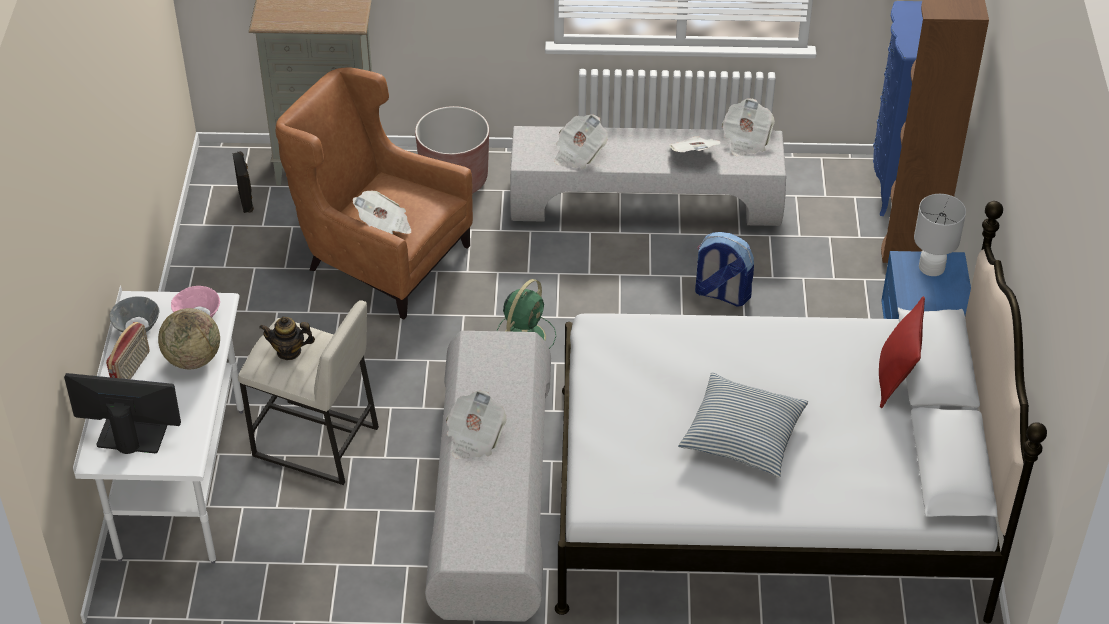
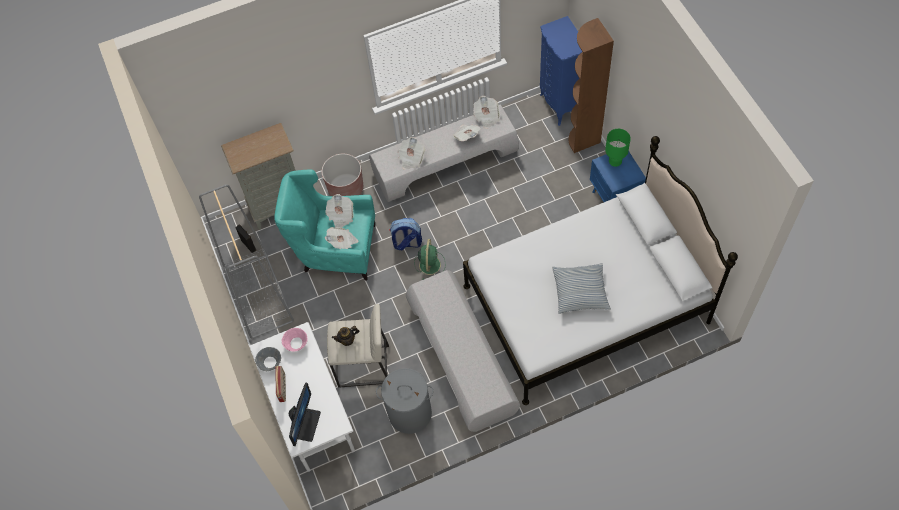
camera: 20 degrees left, 15 degrees up
monitor [64,373,181,454] -> monitor turned 120 degrees clockwise [288,382,321,446]
globe [158,308,220,369] -> none
brown armchair [276,67,473,319] -> turquoise armchair [274,170,375,280]
newspaper [446,390,506,459] -> newspaper moved to [325,194,354,228]
backpack [695,232,754,307] -> backpack moved to [389,218,422,250]
red pillow [879,296,925,408] -> none
grey table lamp [914,194,966,276] -> green table lamp [605,129,631,167]
none -> grey clothes rack [199,185,294,338]
none -> grey laundry basket [376,368,433,434]

